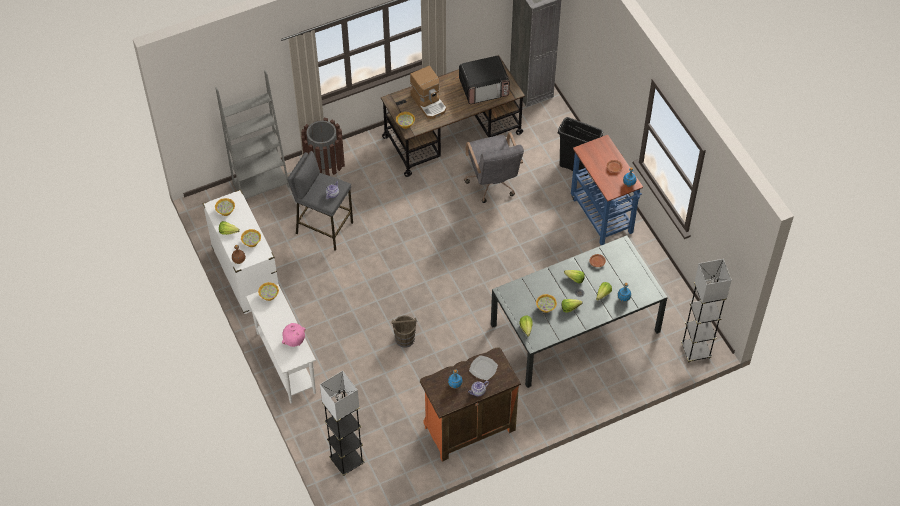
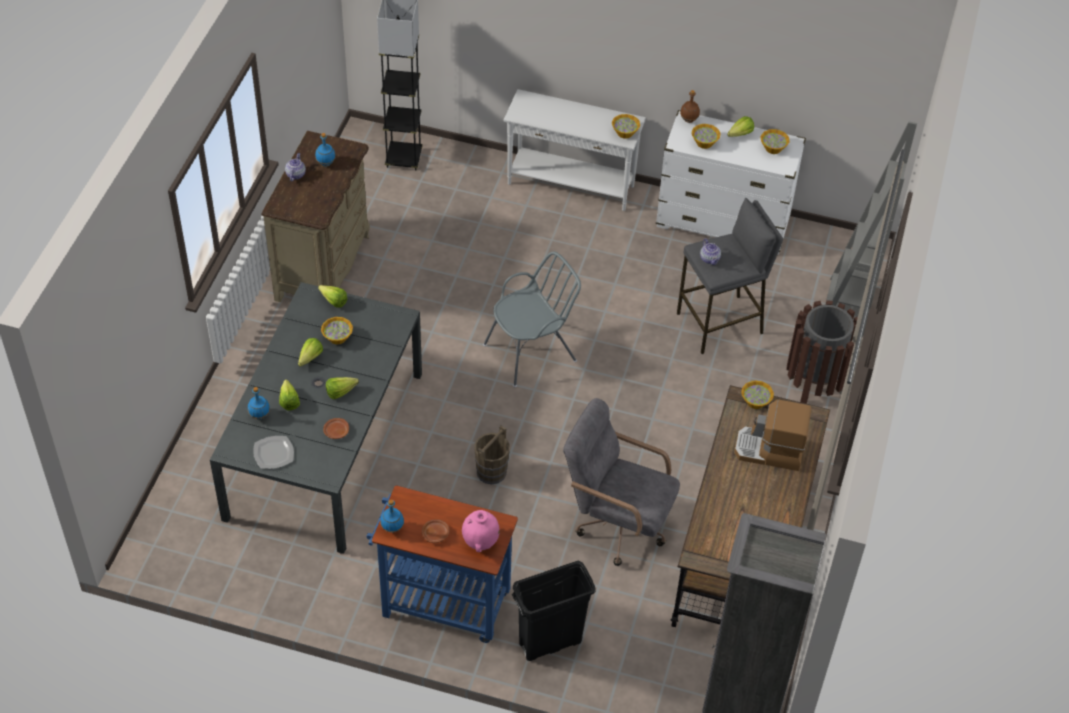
camera: 130 degrees right, 5 degrees down
pink vase [282,323,306,347] -> pink vase moved to [462,510,500,552]
brown bucket [391,315,417,348] -> brown bucket moved to [474,425,510,484]
orange dresser [420,347,521,462] -> beige dresser [262,131,370,302]
microwave [459,56,510,104] -> none
plate [469,355,498,380] -> plate moved to [253,436,294,469]
grey floor lamp [681,259,732,362] -> none
none -> grey chair [483,252,581,387]

